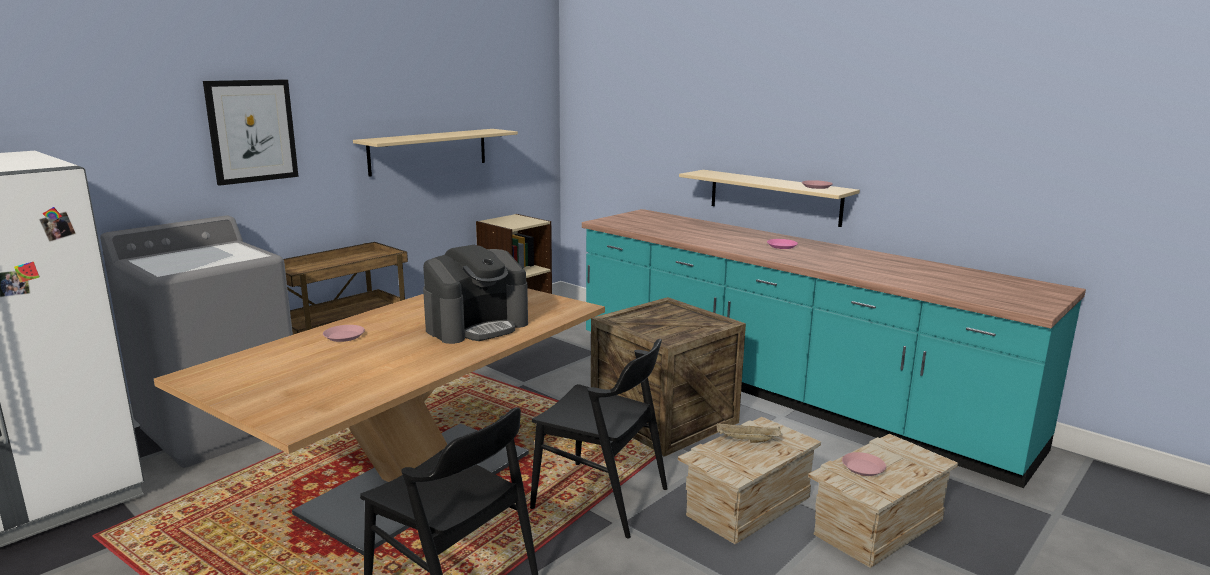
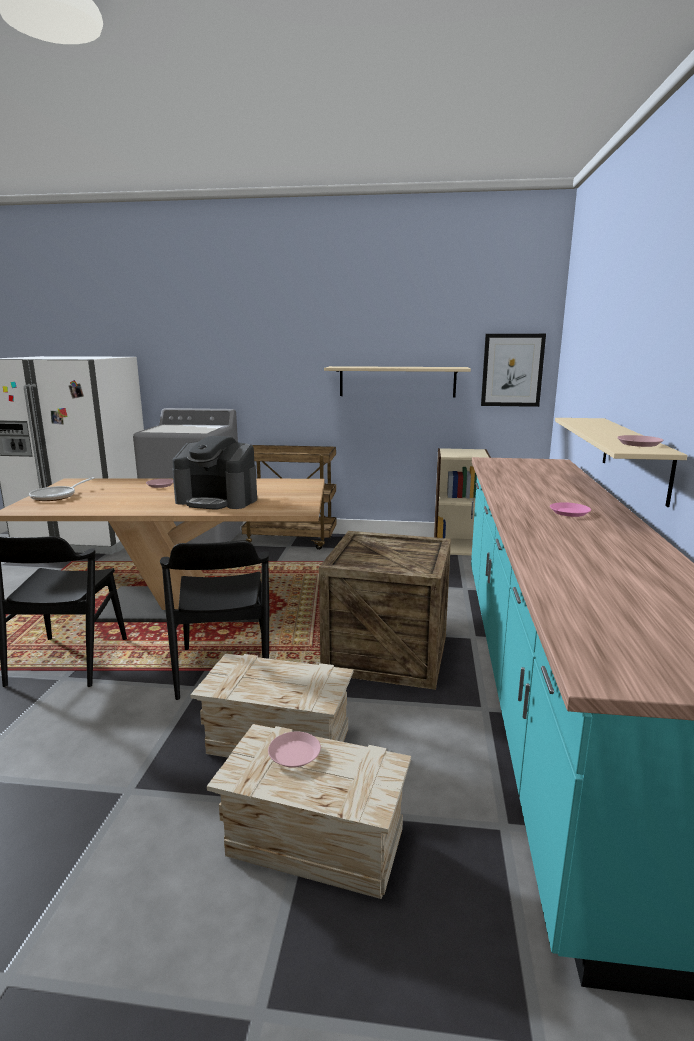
camera: 55 degrees right, 0 degrees up
picture [203,79,299,186] -> picture moved to [481,334,546,407]
beige tray [717,423,781,443] -> none
none -> frying pan [29,477,95,501]

